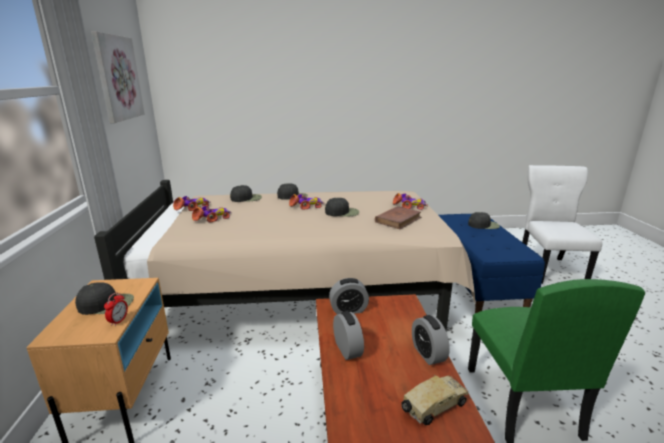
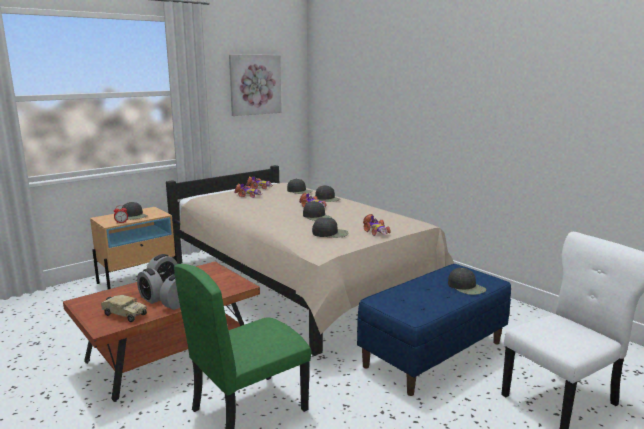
camera: 55 degrees right, 5 degrees down
alarm clock [329,278,369,314] -> alarm clock moved to [137,268,163,304]
brown book [375,206,421,229] -> black cap [312,218,348,238]

